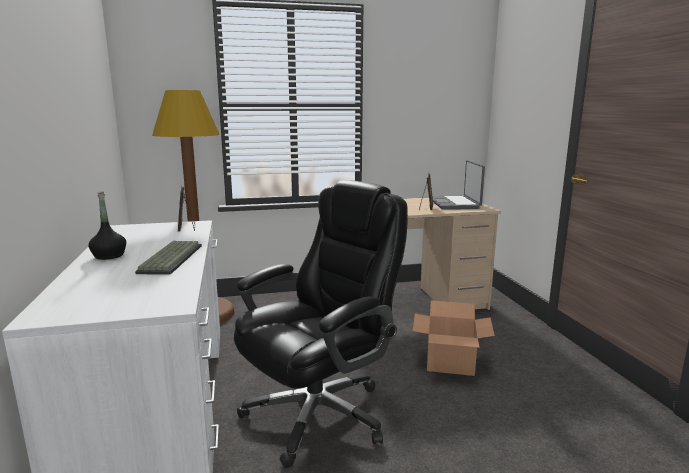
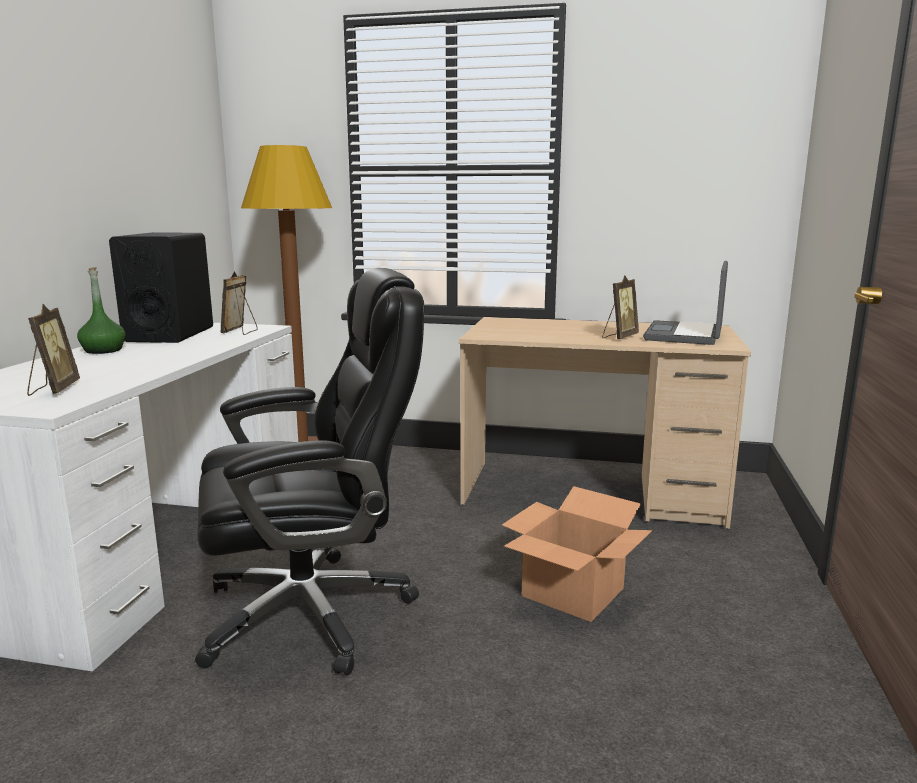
camera: 25 degrees right, 0 degrees up
black bottle [88,191,126,260] -> green bottle [77,267,126,354]
keyboard [135,241,202,275] -> none
none -> picture frame [27,304,80,396]
none -> black speaker [109,232,213,343]

